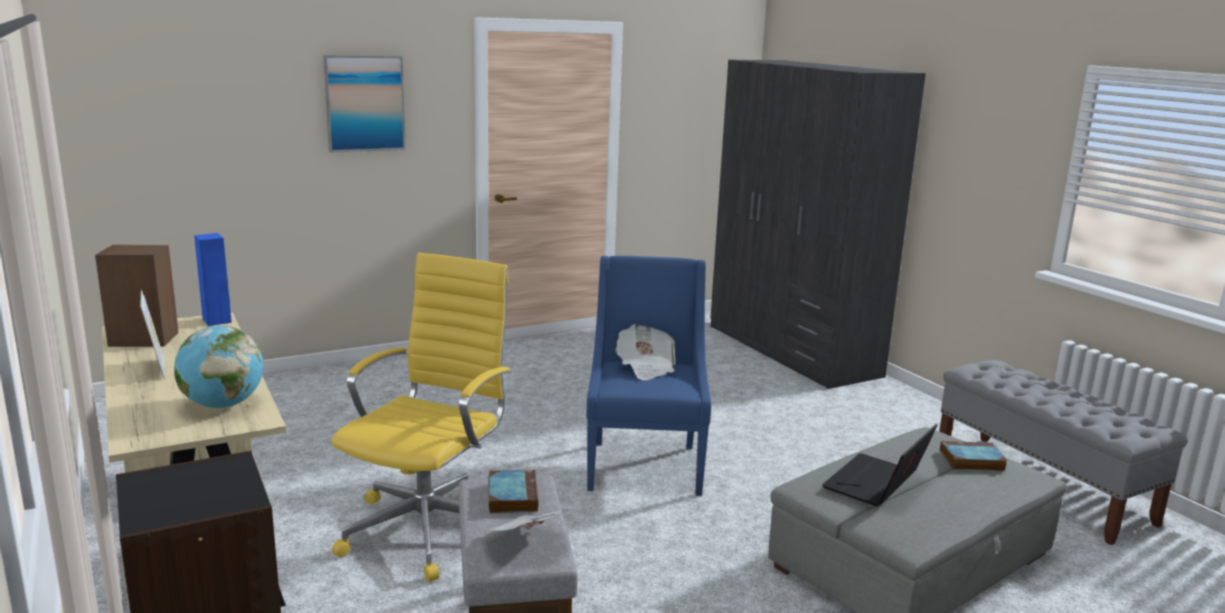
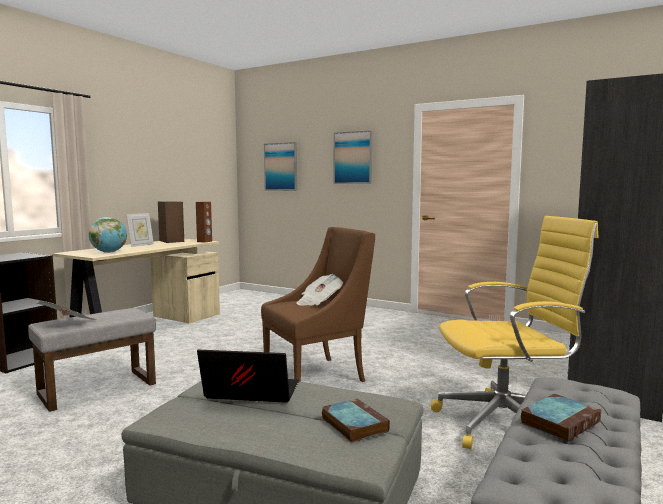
camera: 60 degrees right, 10 degrees down
blue speaker [194,233,232,326] -> brown speaker [196,202,212,243]
yellow office chair [331,253,511,582] -> yellow office chair moved to [431,216,599,449]
book [489,470,538,513] -> book moved to [521,394,601,442]
blue armchair [586,256,711,496] -> brown armchair [261,227,375,382]
none -> picture [264,142,297,191]

